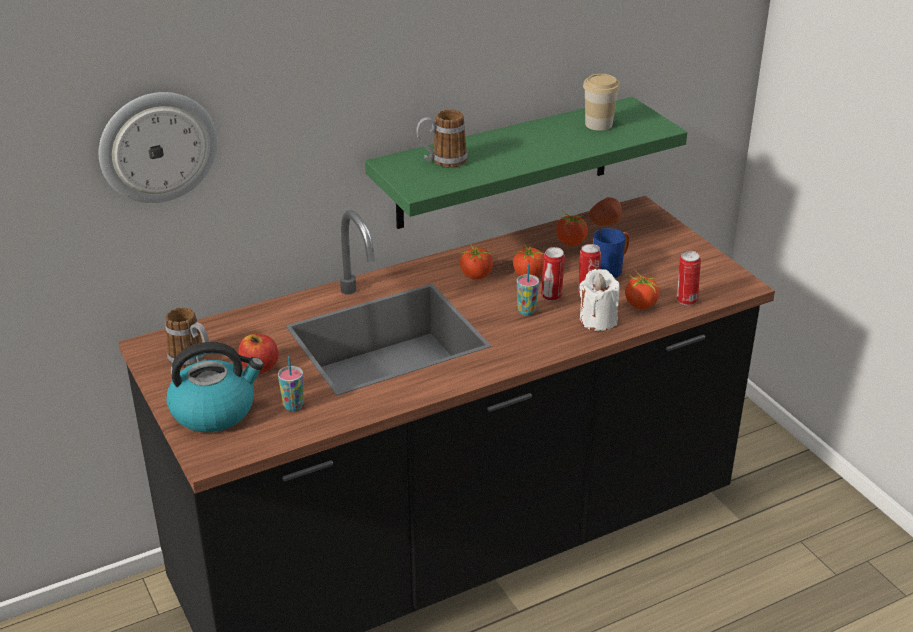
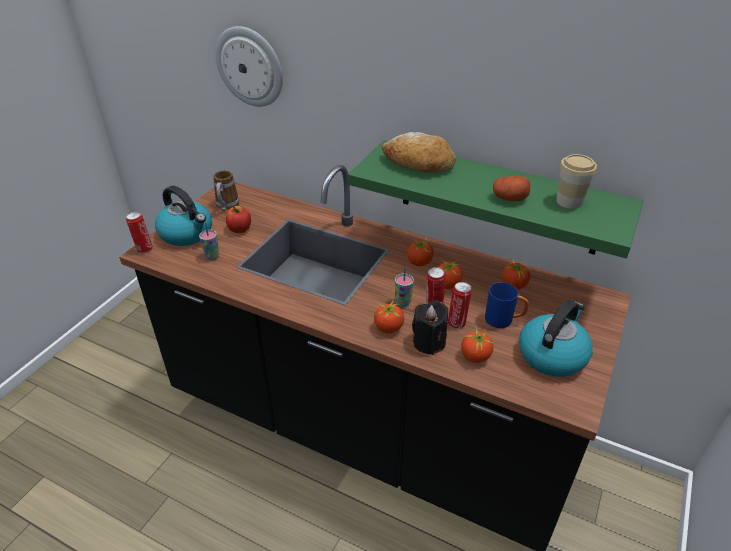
camera: 55 degrees right, 5 degrees up
mug [416,109,468,168] -> bread [382,132,456,173]
white candle [579,269,620,331] -> black candle [412,300,448,355]
potato [589,197,622,226] -> potato moved to [493,176,530,201]
can [677,251,701,305] -> can moved to [126,212,153,253]
none -> tomato [374,300,404,334]
none -> kettle [519,300,593,377]

